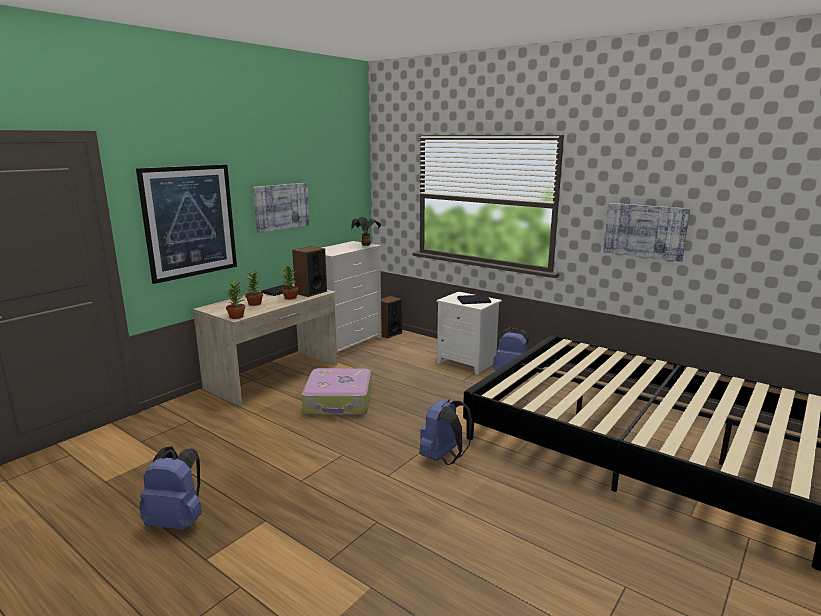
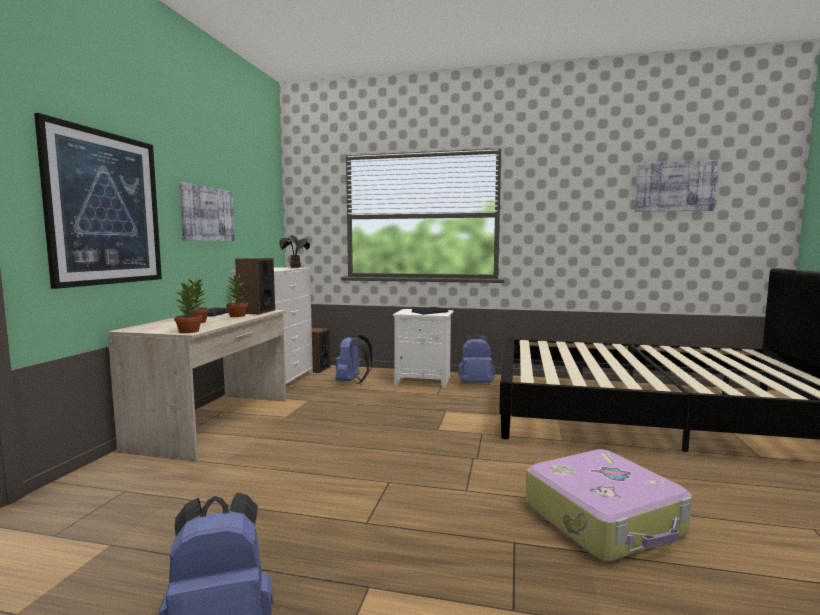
camera: 25 degrees left, 10 degrees down
suitcase [302,368,372,416] -> suitcase moved to [526,449,692,562]
blue backpack [419,400,472,465] -> blue backpack moved to [335,334,372,384]
picture [603,203,690,262] -> picture moved to [635,160,718,212]

